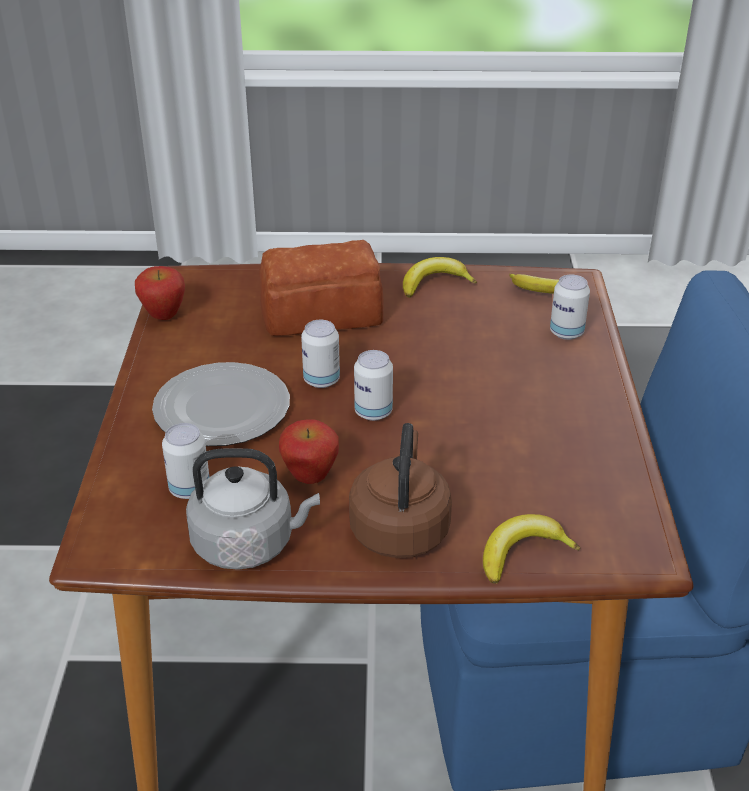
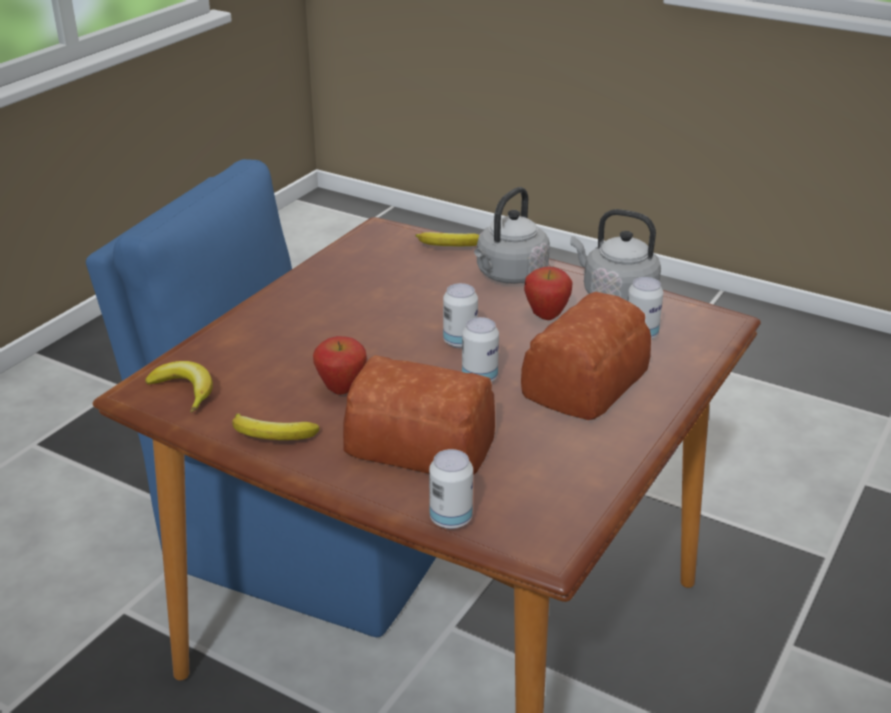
camera: 150 degrees left, 5 degrees down
apple [135,266,185,320] -> apple moved to [313,336,367,395]
plate [152,362,290,446] -> bread [521,292,651,420]
brown kettle [349,423,452,558] -> grey kettle [474,187,550,284]
can [550,275,590,340] -> can moved to [429,449,473,529]

